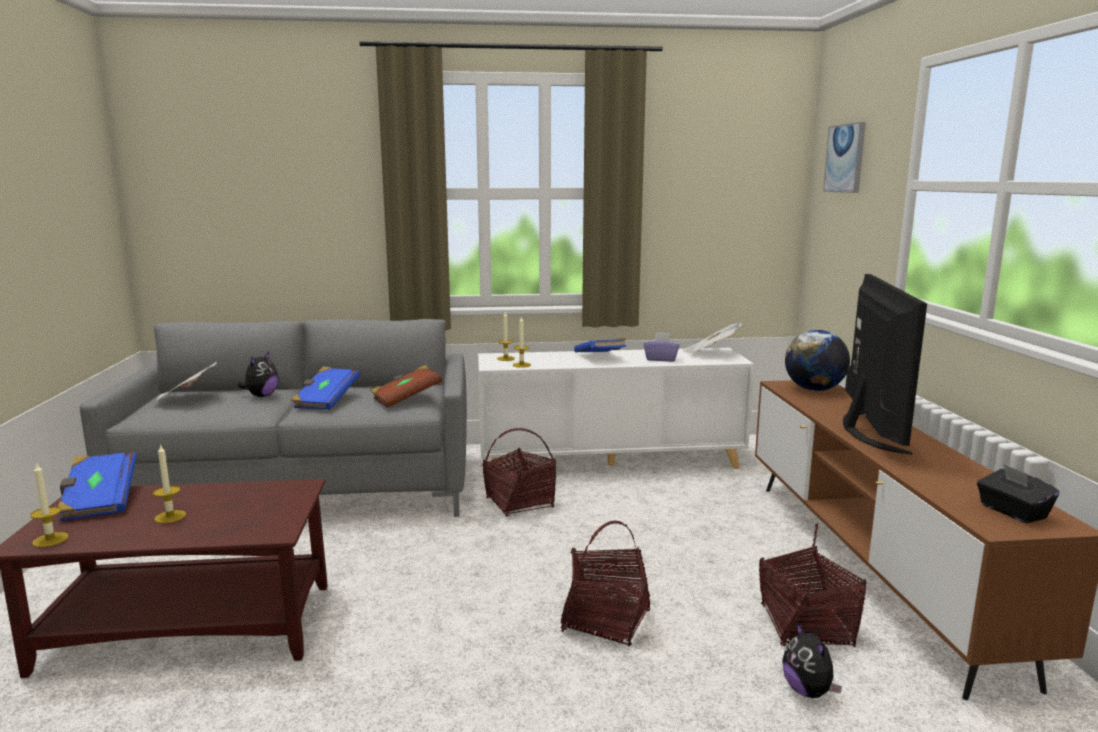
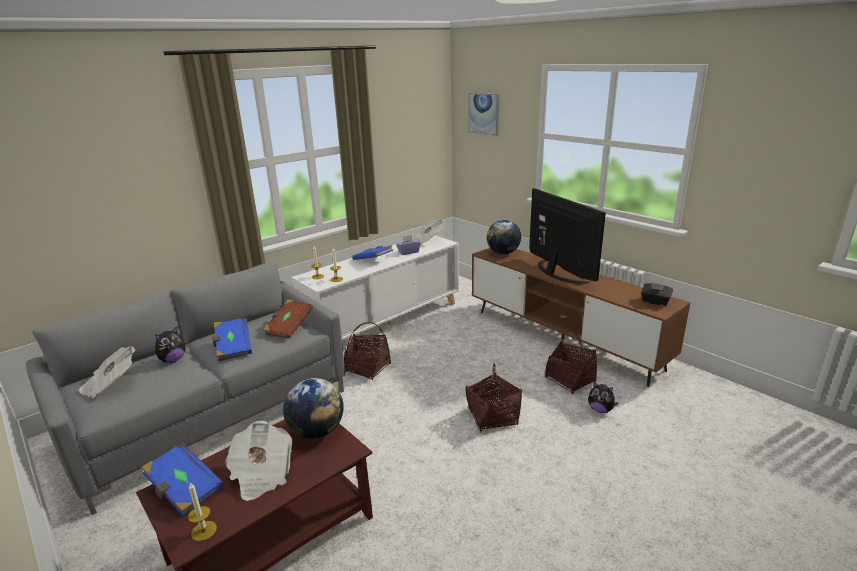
camera: 35 degrees left, 10 degrees up
candle [153,444,186,523] -> newspaper [225,421,293,501]
plush toy [237,352,279,397] -> plush toy turned 60 degrees clockwise [155,326,185,363]
none -> globe [283,378,344,439]

